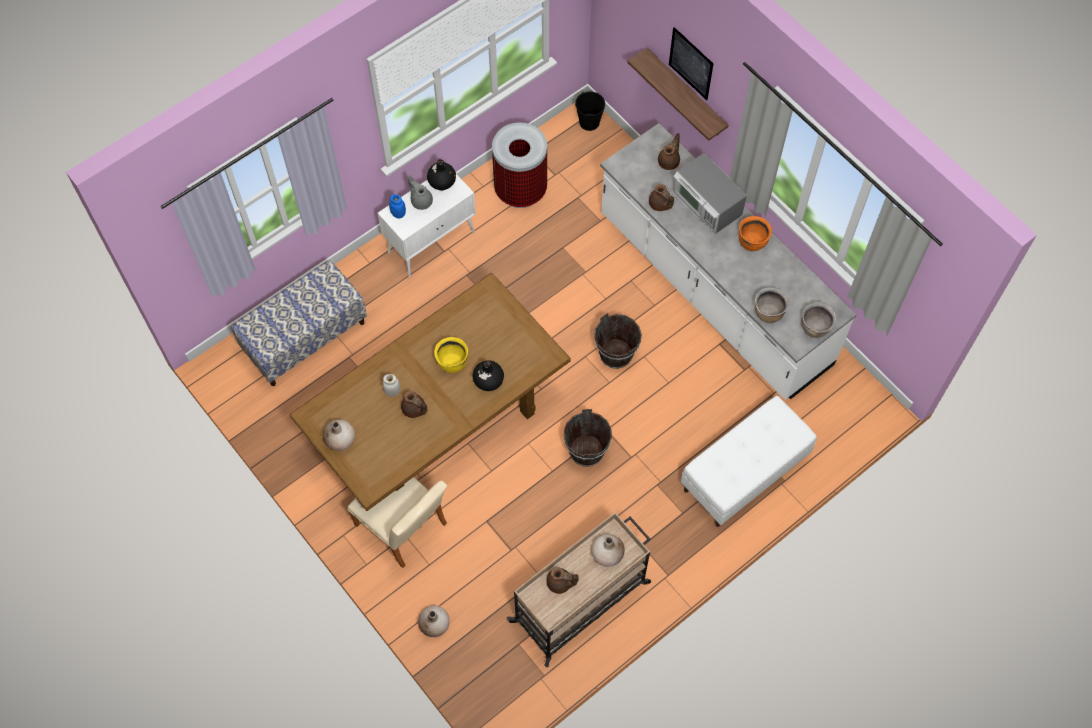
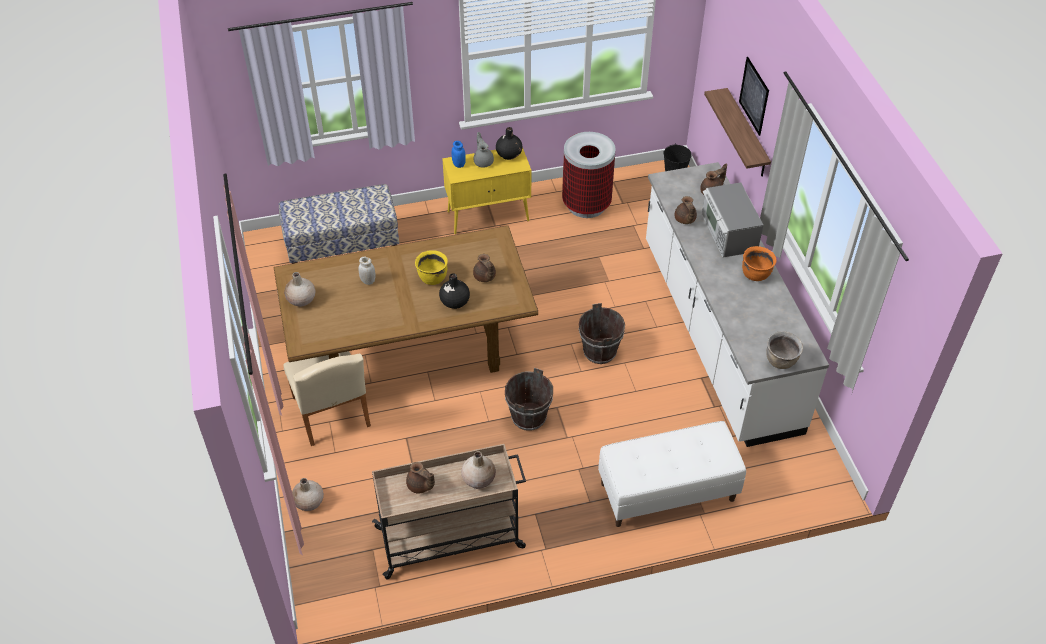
camera: 25 degrees right, 15 degrees down
white cabinet [378,174,476,277] -> yellow cabinet [442,148,531,234]
brown teapot [401,391,427,418] -> brown teapot moved to [473,254,496,282]
brown cooking pot [755,287,789,323] -> none

